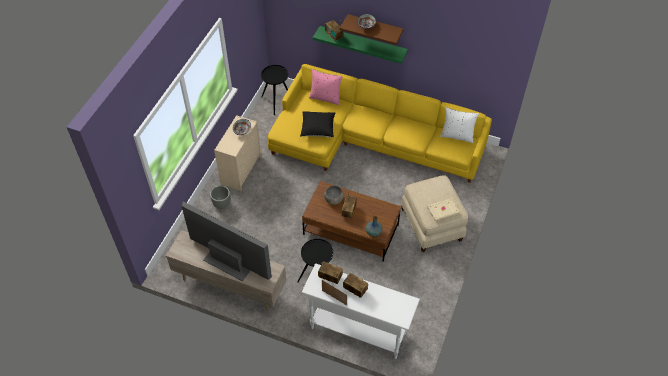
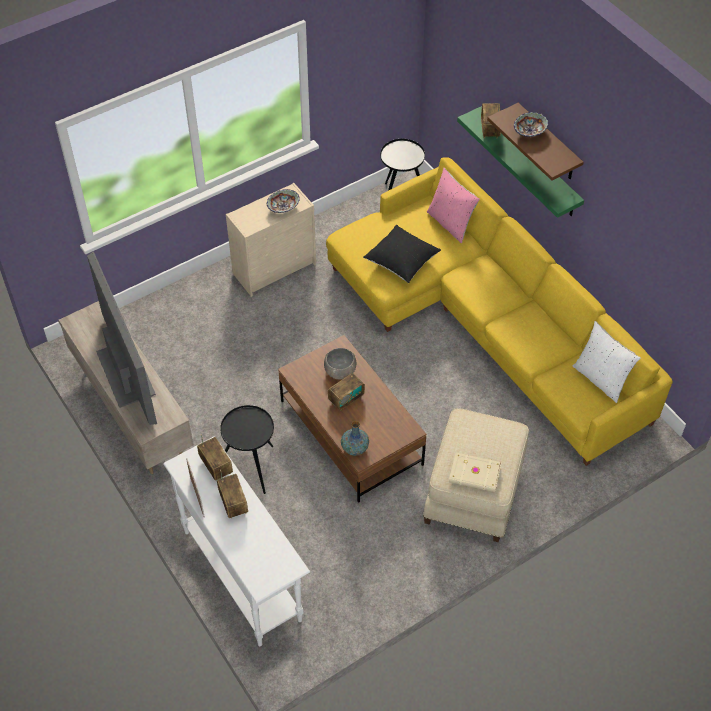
camera: 35 degrees right, 0 degrees up
grey planter [210,186,231,209] -> none

